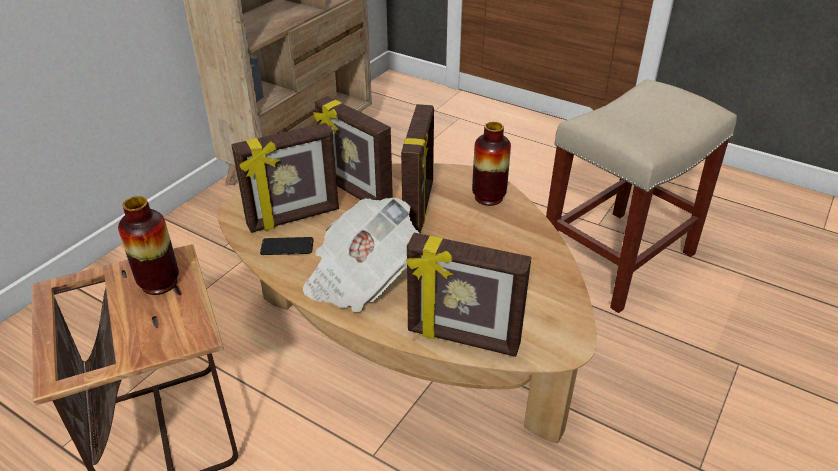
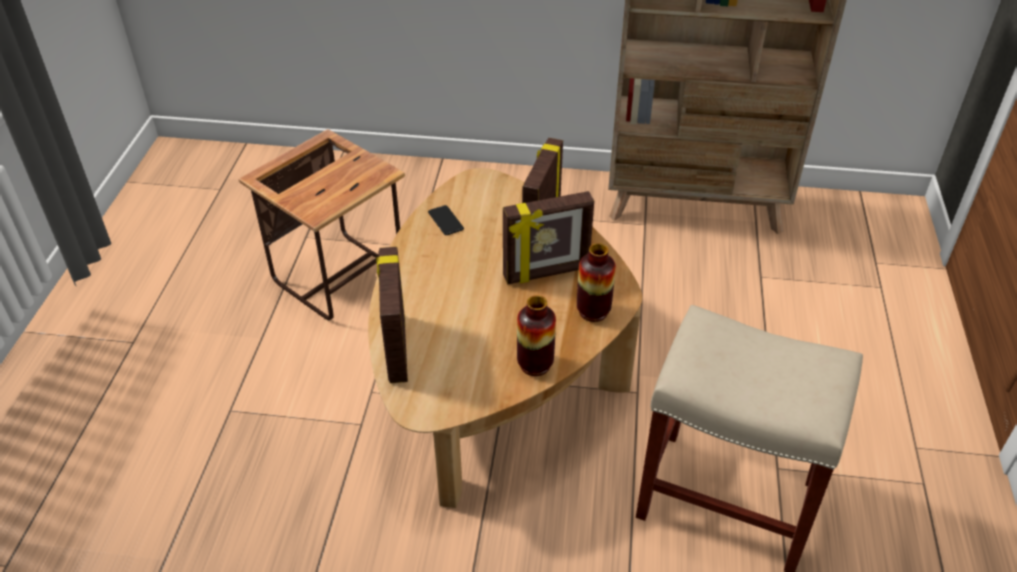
camera: 65 degrees right, 5 degrees up
vase [118,196,179,295] -> vase moved to [517,295,556,376]
picture frame [231,123,339,233] -> none
newspaper [303,198,420,312] -> none

